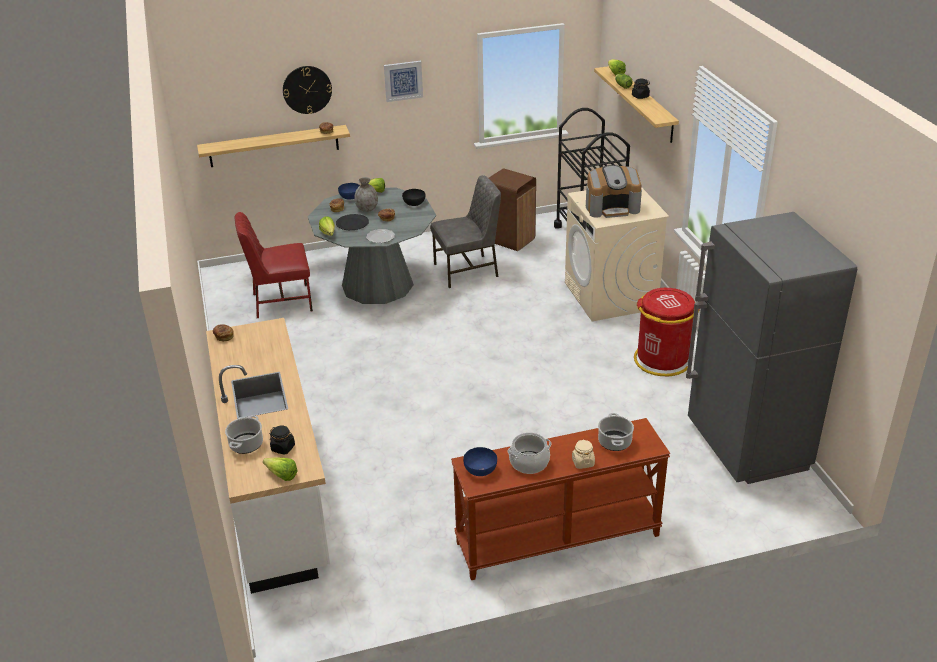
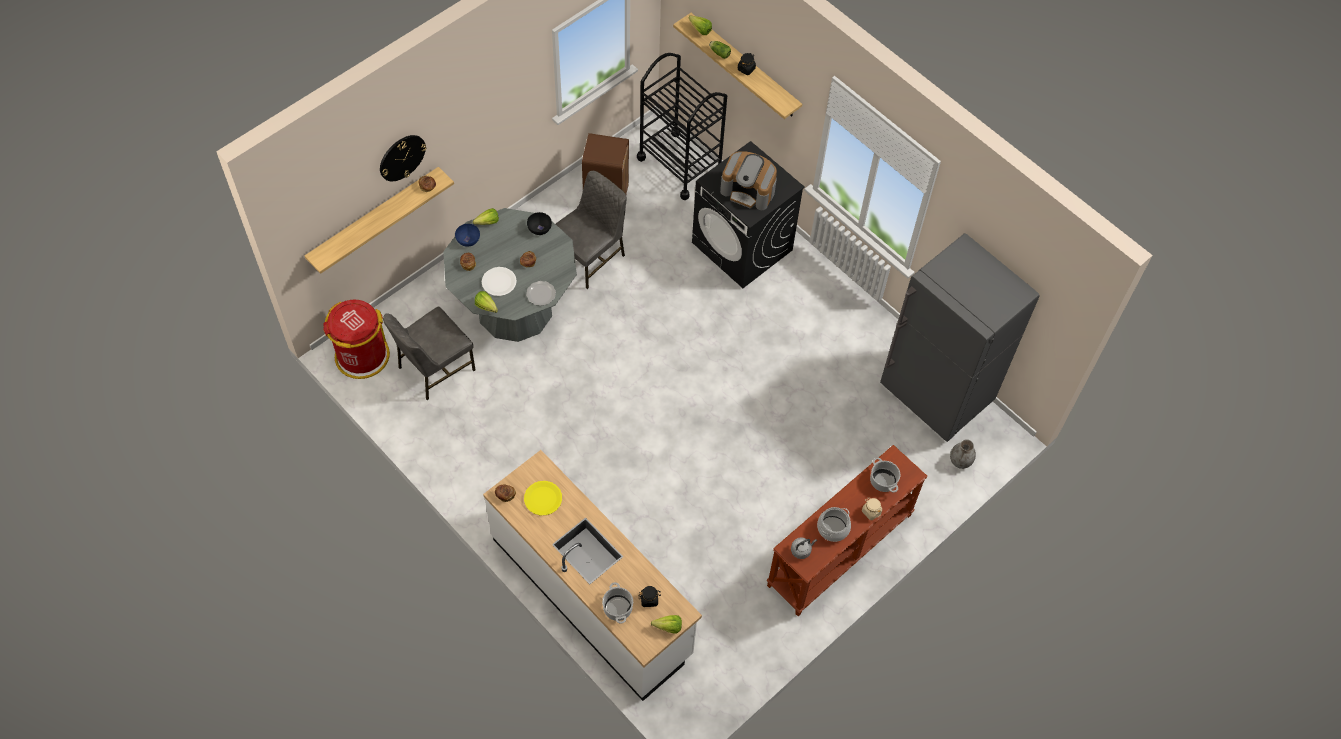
camera: 30 degrees left, 25 degrees up
red chair [235,212,313,318] -> grey chair [383,307,476,400]
black plate [336,214,369,230] -> white plate [482,267,517,296]
grey vase [354,177,378,212] -> grey vase moved to [950,439,976,469]
picture [384,61,423,102] -> none
blue bowl [463,447,497,476] -> grey kettle [791,537,817,559]
beige washing machine [565,187,669,321] -> black washing machine [692,141,805,288]
coffee machine [586,165,642,218] -> coffee machine turned 60 degrees clockwise [720,151,777,210]
red trash can [634,288,700,376] -> red trash can moved to [323,300,390,379]
none -> yellow plate [524,481,562,515]

